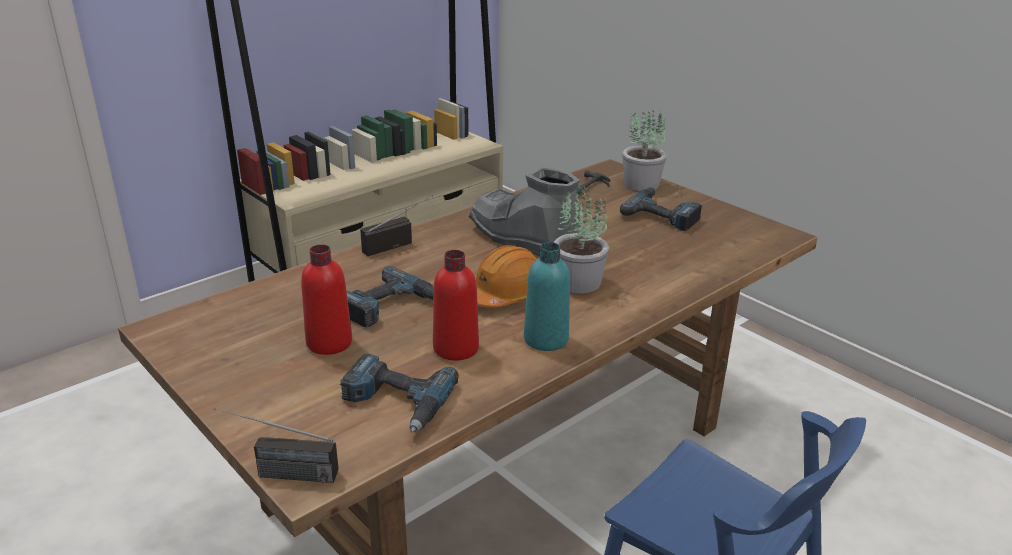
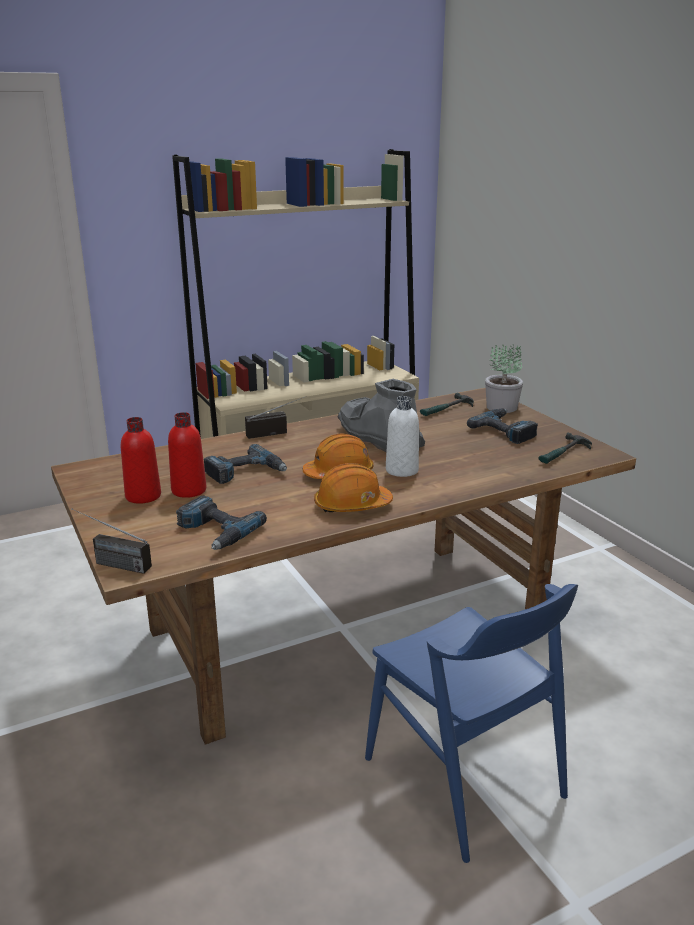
camera: 15 degrees right, 5 degrees down
red bottle [433,250,479,361] -> red bottle moved to [121,417,161,504]
turquoise bottle [524,242,570,351] -> orange hard hat [314,463,393,512]
potted plant [553,183,609,294] -> white bottle [386,396,419,477]
none -> hammer [538,433,592,464]

